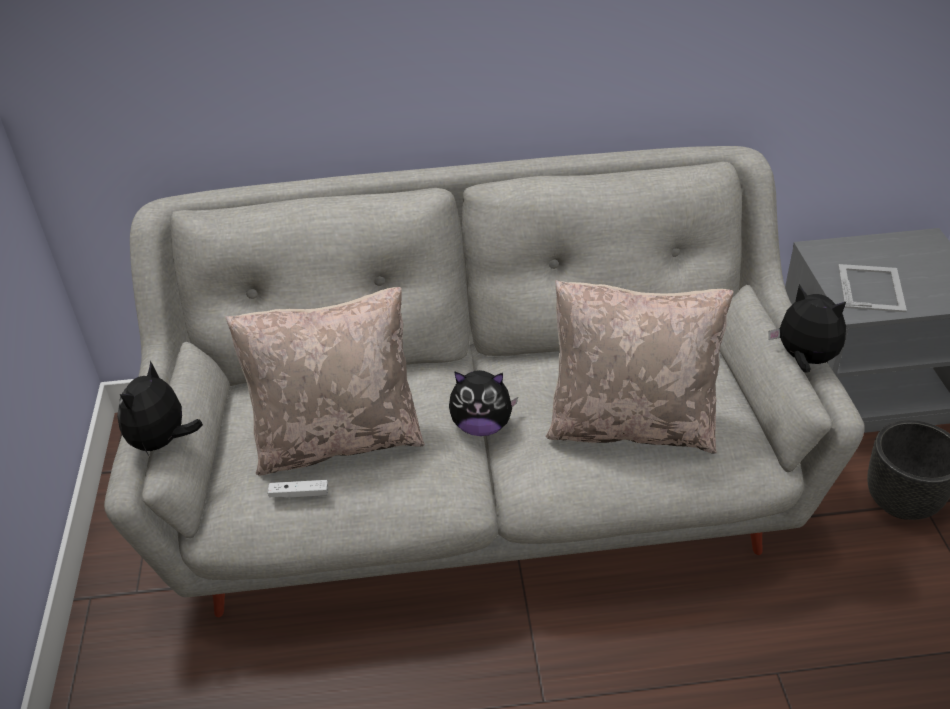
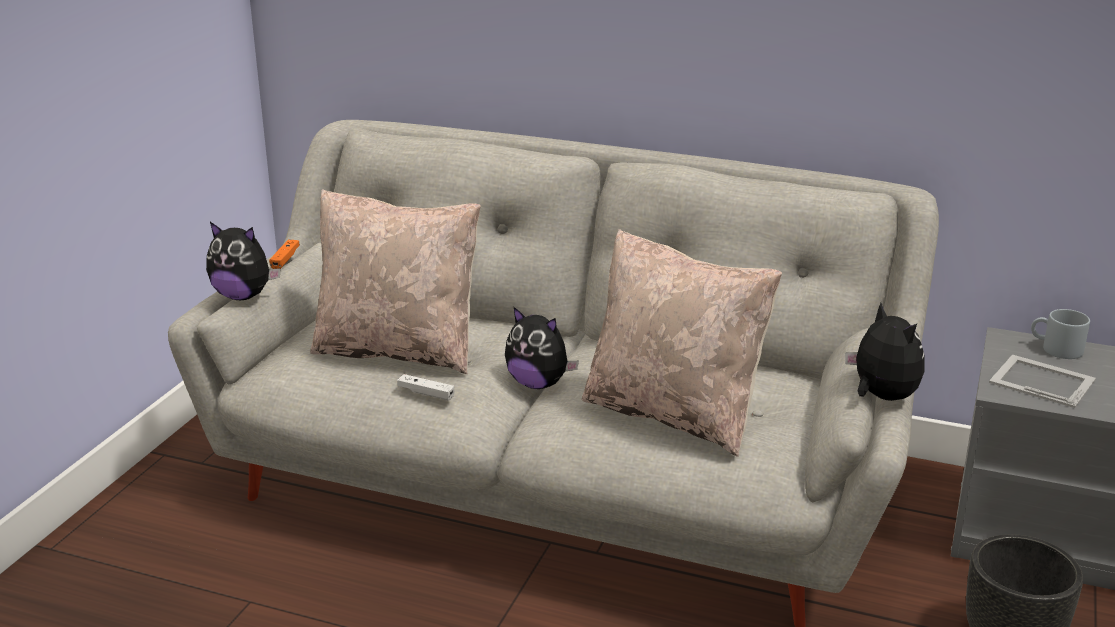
camera: 25 degrees right, 15 degrees down
plush toy [117,361,203,454] -> plush toy turned 120 degrees counterclockwise [206,222,281,300]
white game controller [268,480,328,498] -> white game controller moved to [397,374,454,400]
picture frame [838,264,907,312] -> picture frame turned 90 degrees counterclockwise [989,354,1096,408]
none -> orange game controller [269,240,300,269]
none -> grey mug [1031,309,1090,359]

